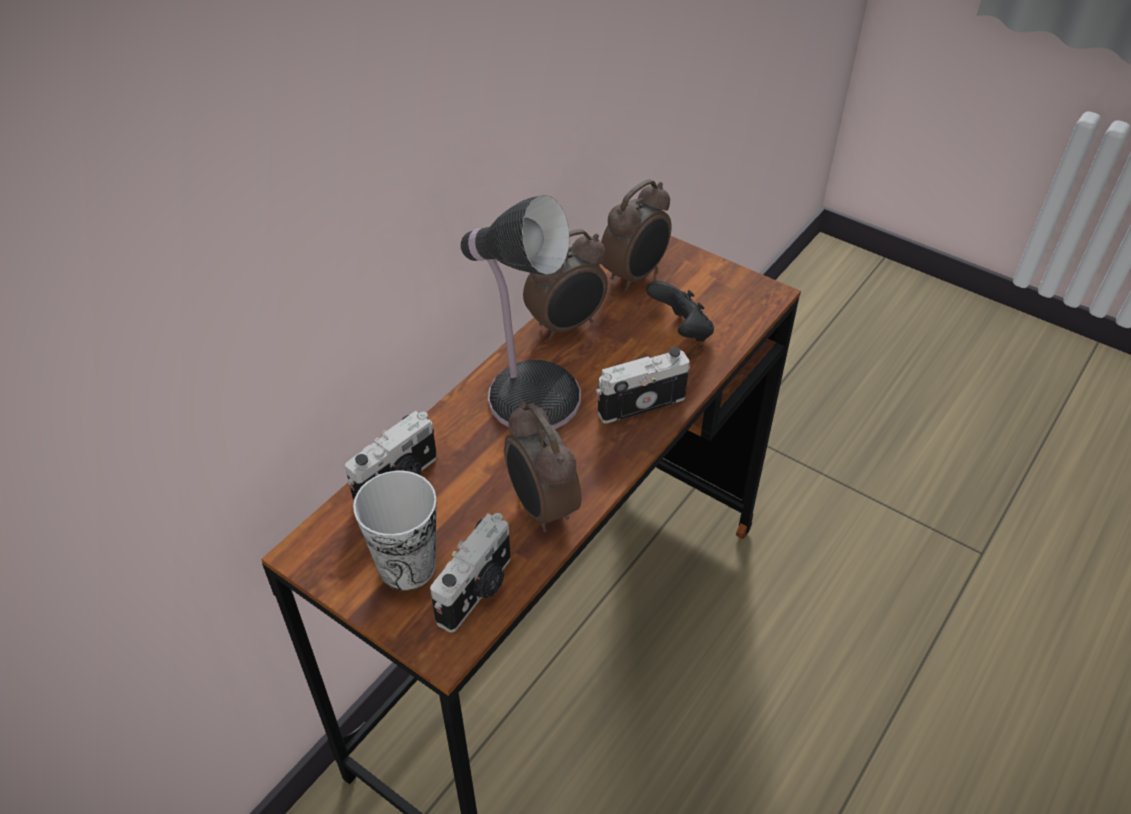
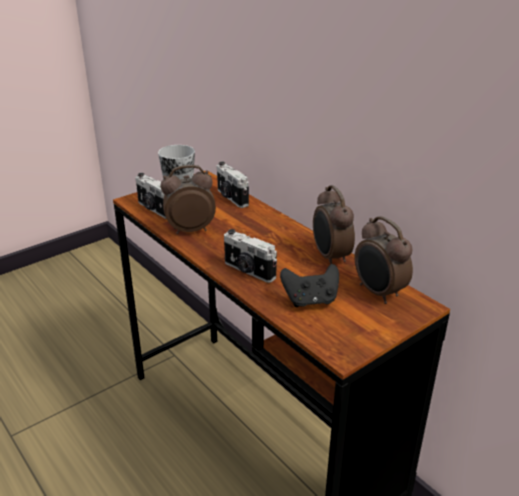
camera: 105 degrees right, 15 degrees down
table lamp [460,195,581,429] -> none
camera [596,347,690,424] -> camera turned 135 degrees clockwise [224,229,277,283]

